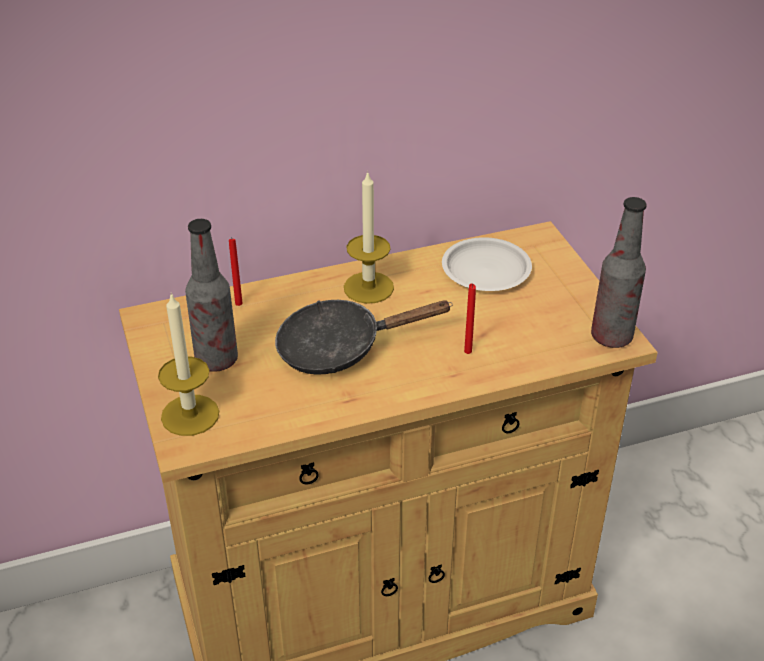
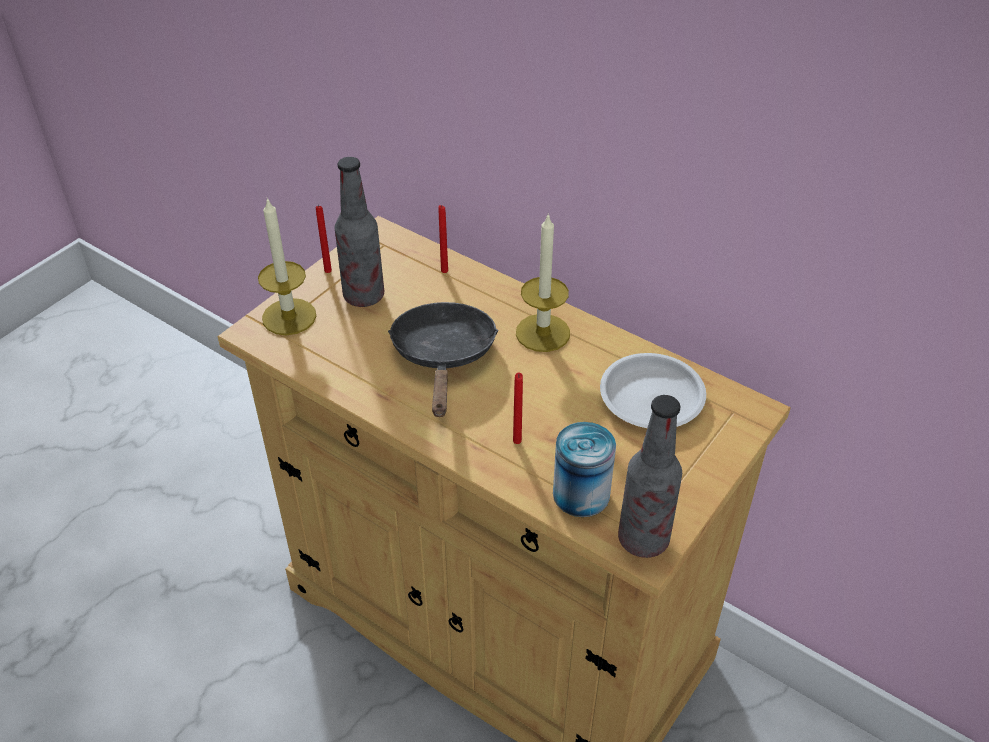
camera: 55 degrees right, 5 degrees up
black frying pan [275,300,453,375] -> black frying pan turned 45 degrees clockwise [388,302,498,417]
none -> red candle [316,205,332,273]
none -> can [553,422,616,517]

